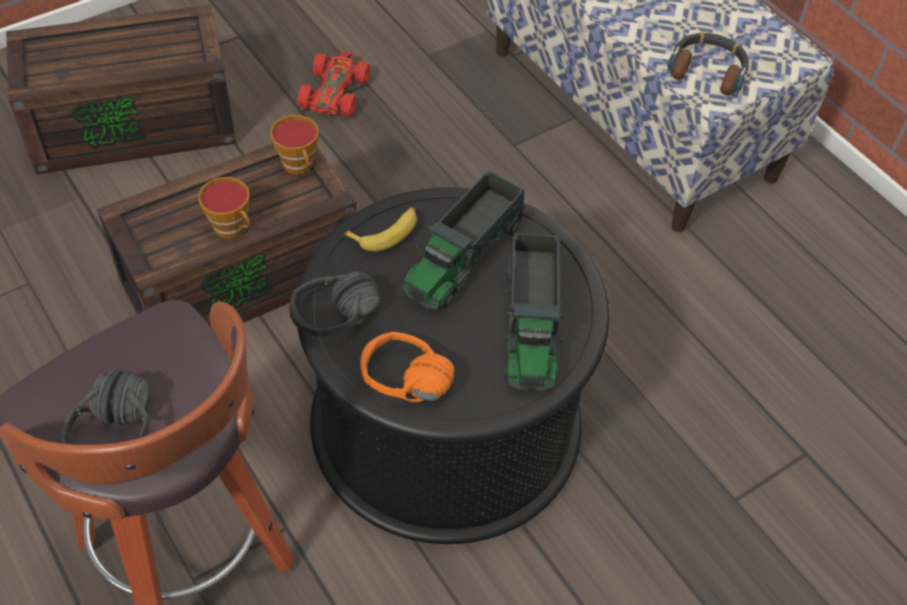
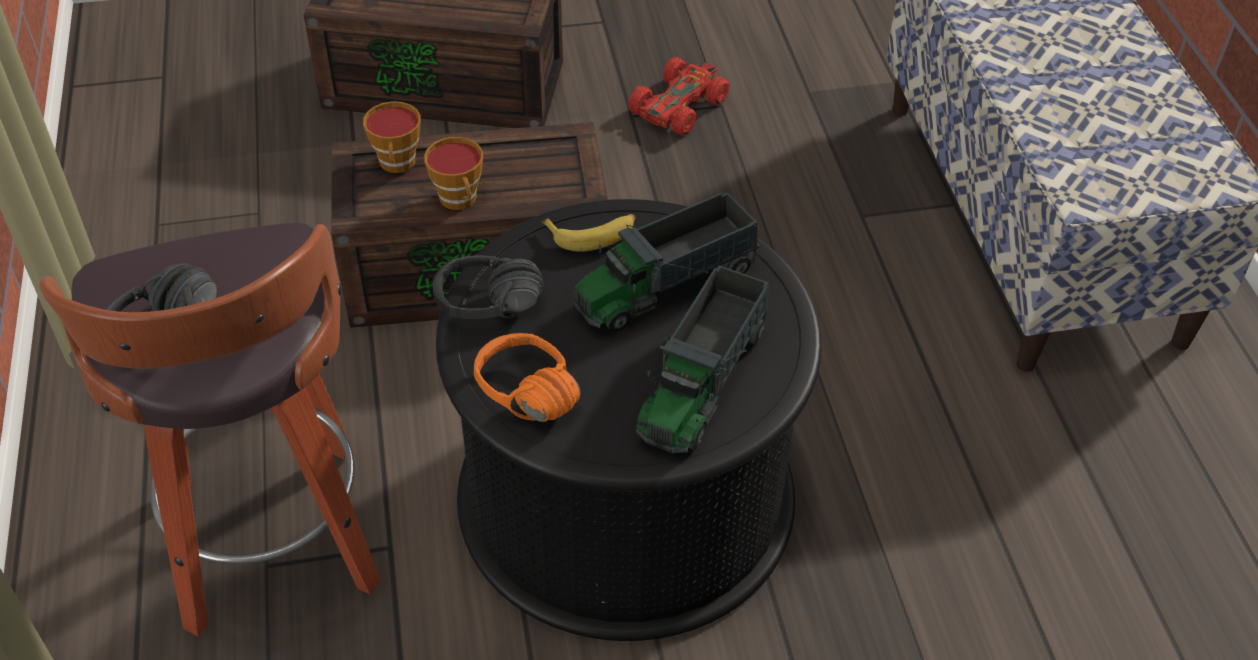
camera: 25 degrees right, 5 degrees down
cup [270,115,319,174] -> cup moved to [363,101,421,173]
headphones [667,32,749,95] -> none

